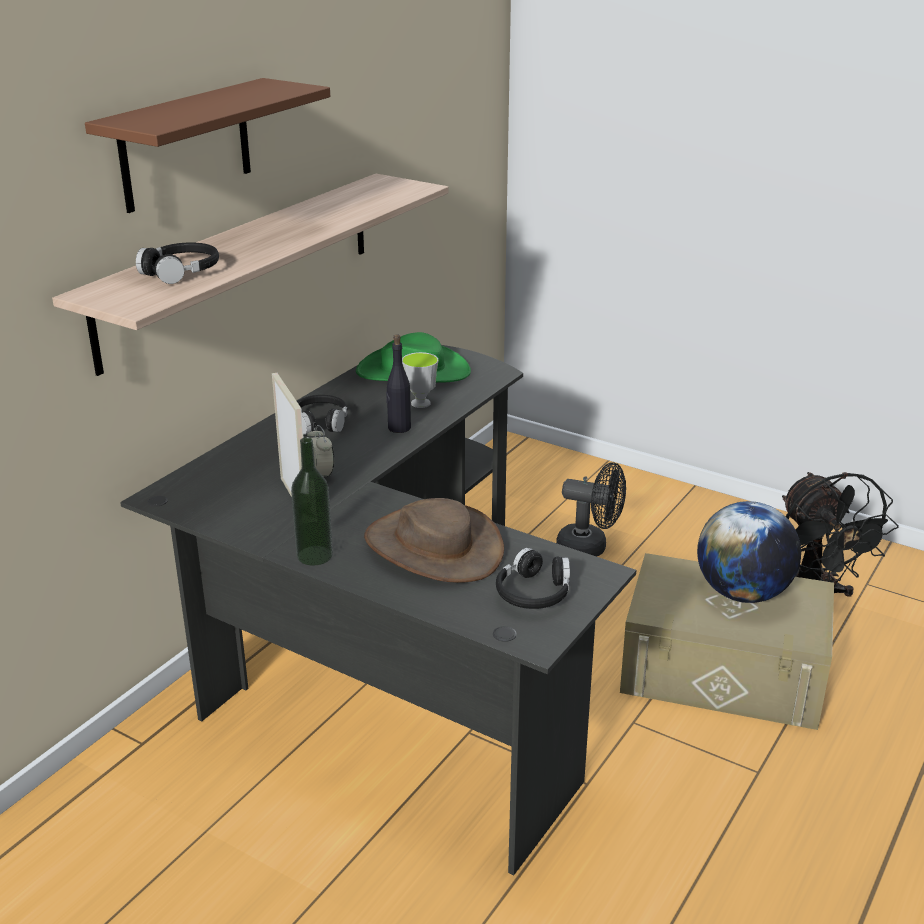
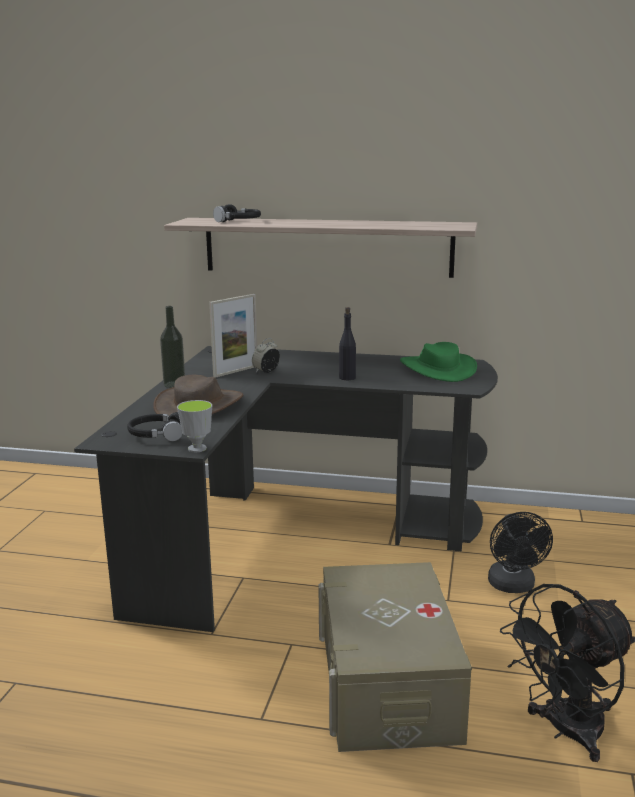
camera: 70 degrees right, 10 degrees down
brown shelf [85,78,330,213] -> none
black headphones [297,395,348,435] -> none
cup [402,352,438,408] -> cup moved to [177,400,212,452]
globe [697,501,801,603] -> none

